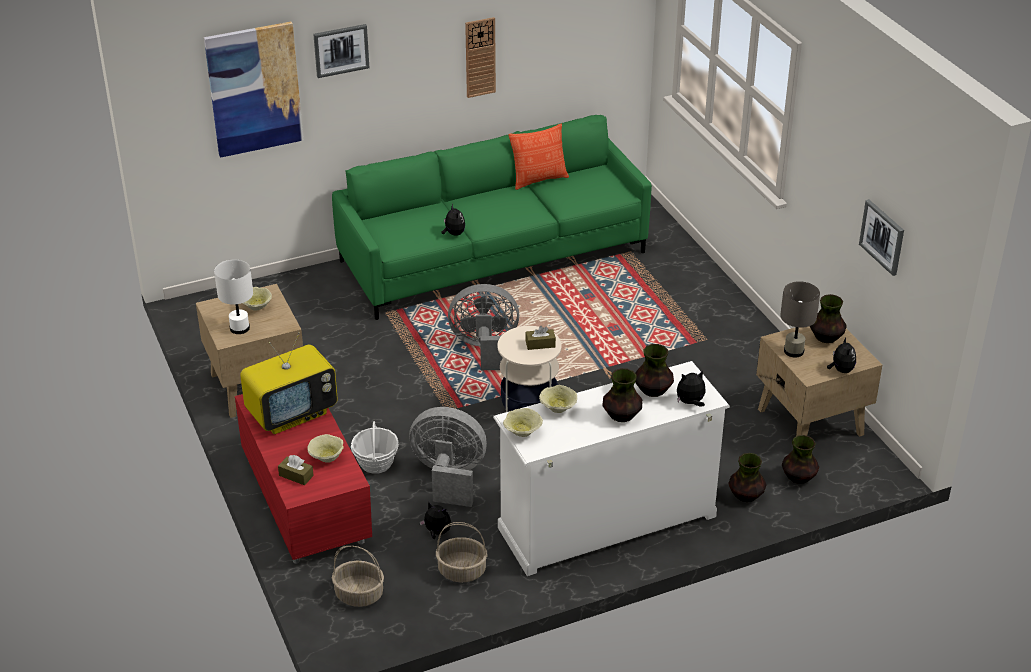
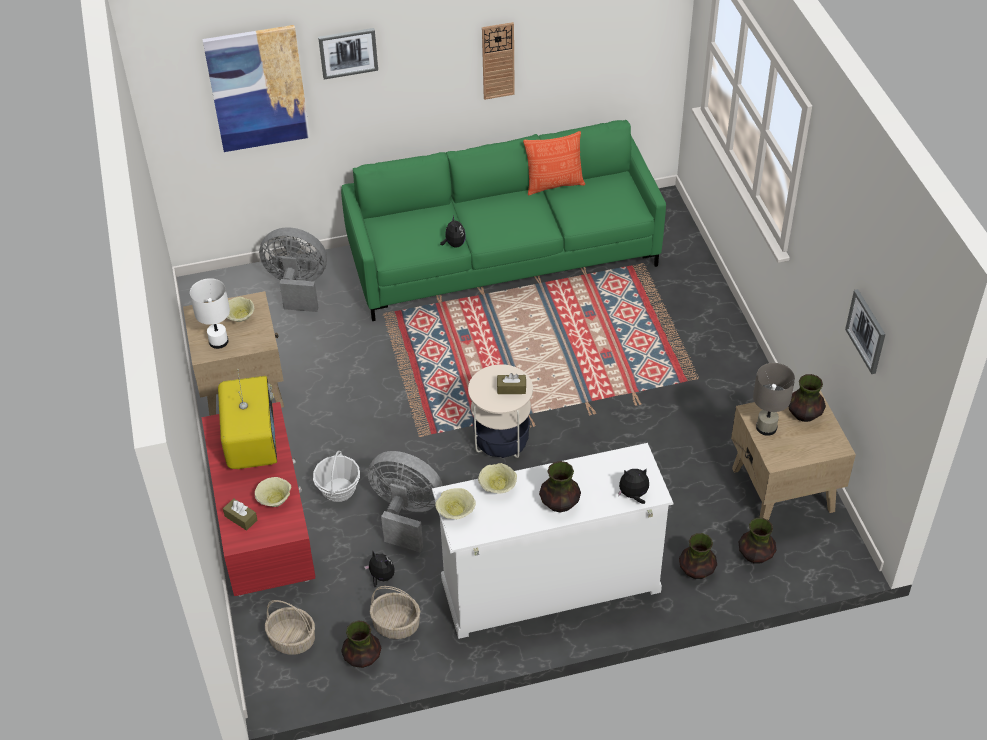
camera: 10 degrees right, 10 degrees up
television [240,332,338,434] -> television turned 75 degrees counterclockwise [218,369,277,469]
grey fan [448,284,519,370] -> grey fan moved to [259,228,327,312]
vase [635,344,674,397] -> vase moved to [341,620,381,668]
plush toy [827,338,856,373] -> none

